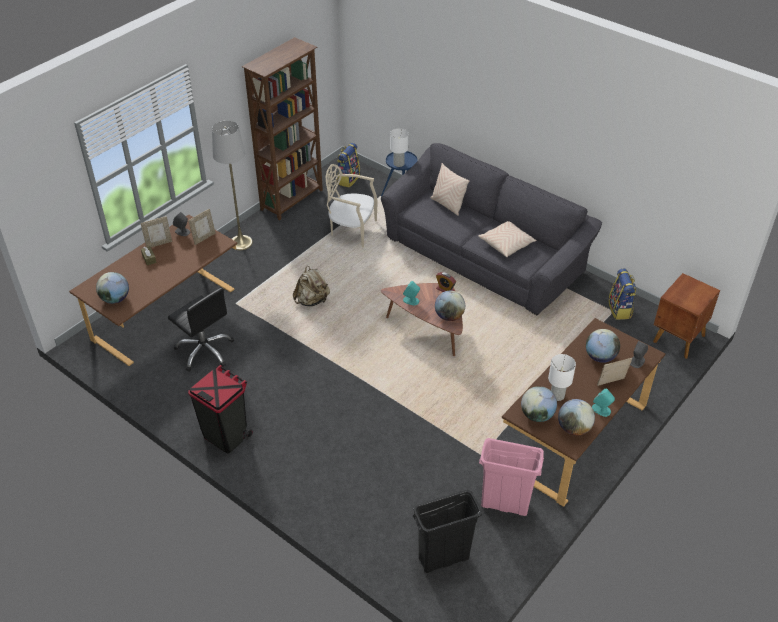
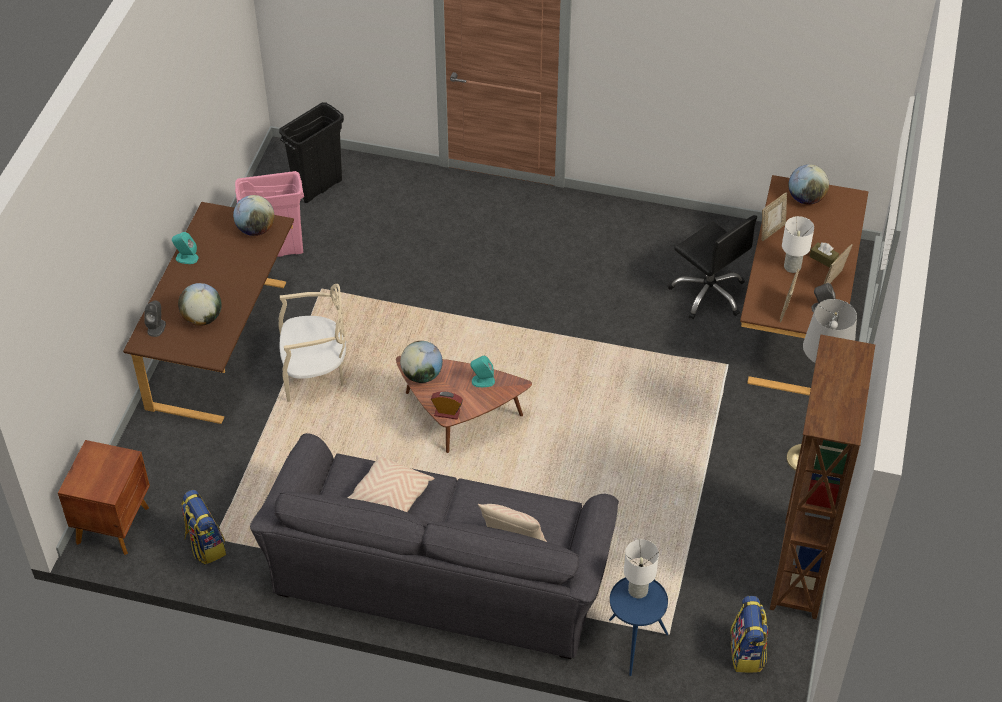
camera: 155 degrees right, 5 degrees up
black office chair [168,288,234,372] -> black office chair turned 150 degrees counterclockwise [668,215,757,319]
black trash can [188,365,253,453] -> none
beige backpack [293,266,330,306] -> none
beige chair [326,164,378,248] -> beige chair moved to [278,284,346,402]
white table lamp [548,354,576,401] -> white table lamp moved to [782,216,814,273]
globe [558,399,595,436] -> none
picture frame [597,358,632,386] -> picture frame moved to [762,193,787,242]

